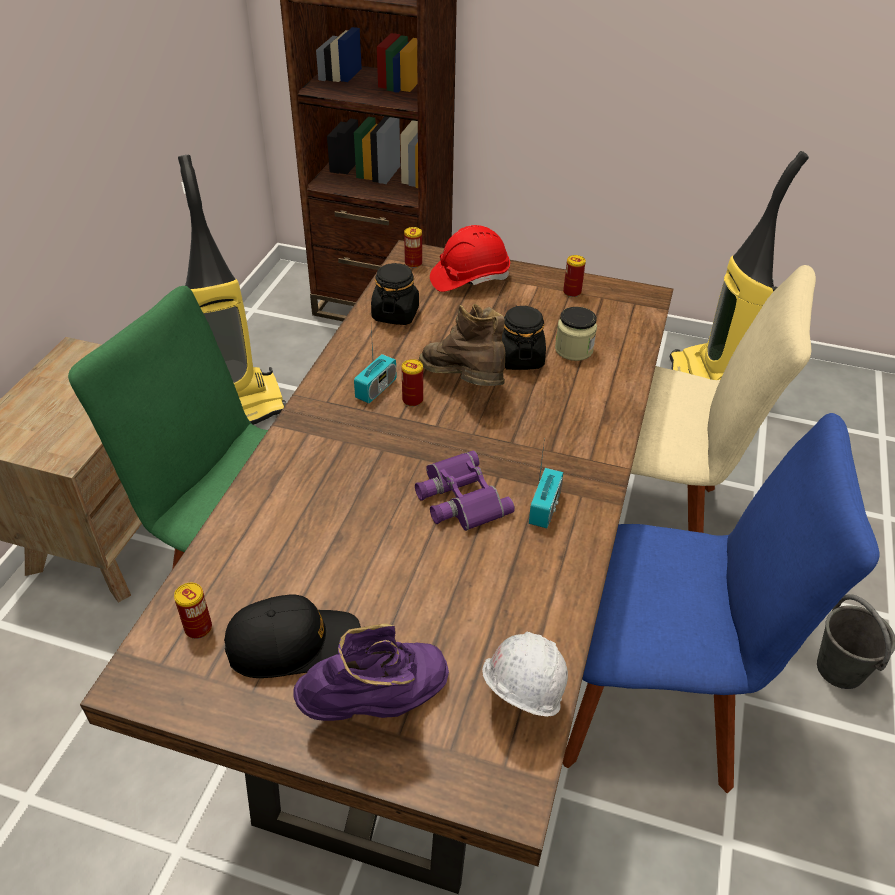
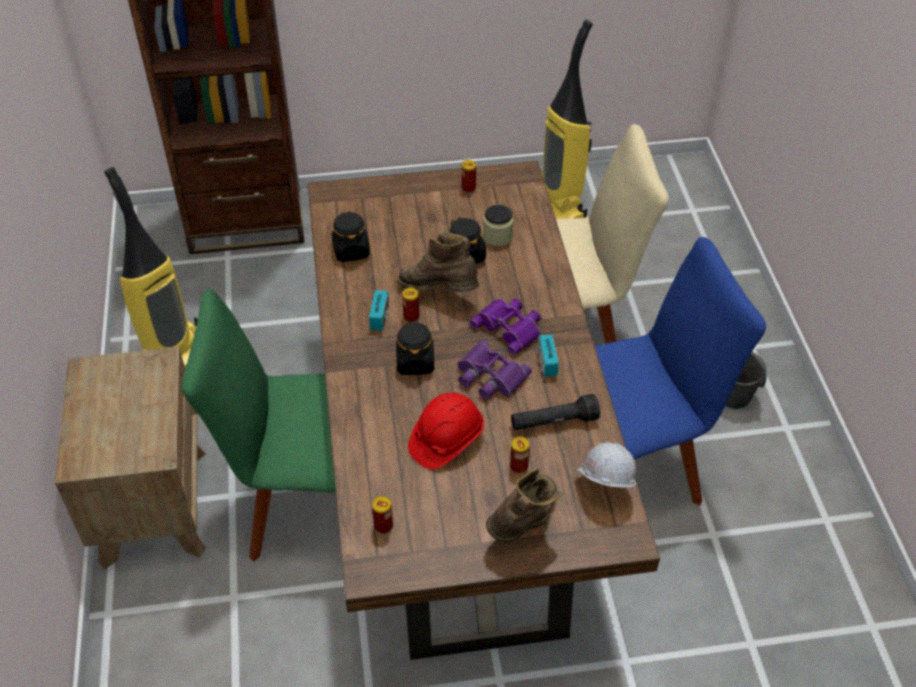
camera: 25 degrees left, 5 degrees up
black cap [224,595,361,678] -> none
purple boot [293,623,449,721] -> brown boot [486,468,563,543]
can [404,227,422,268] -> can moved to [510,436,530,473]
red hard hat [430,225,510,292] -> red hard hat moved to [408,392,484,470]
none -> black jar [396,321,434,375]
none -> purple binoculars [469,298,541,355]
none -> black flashlight [511,394,600,430]

